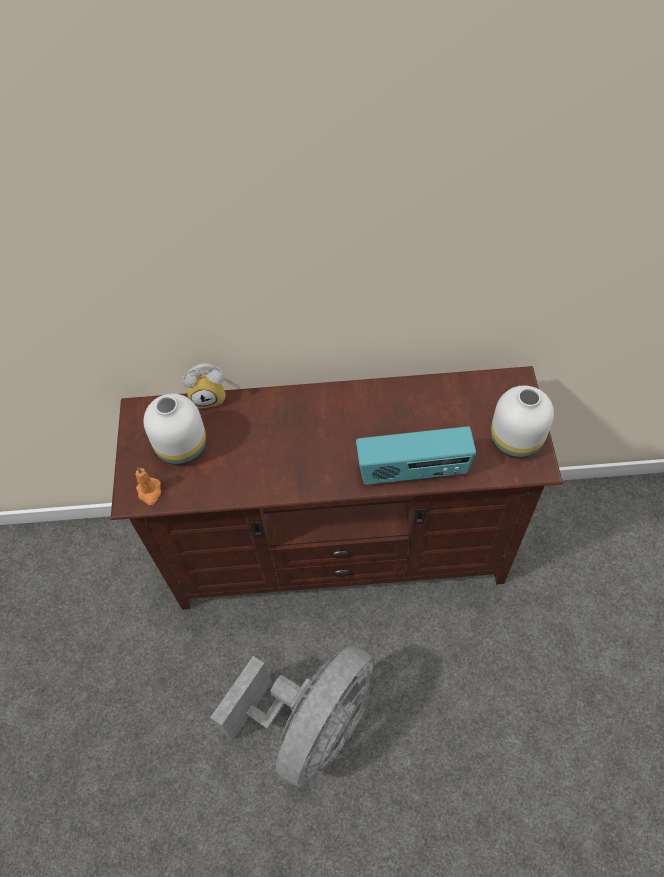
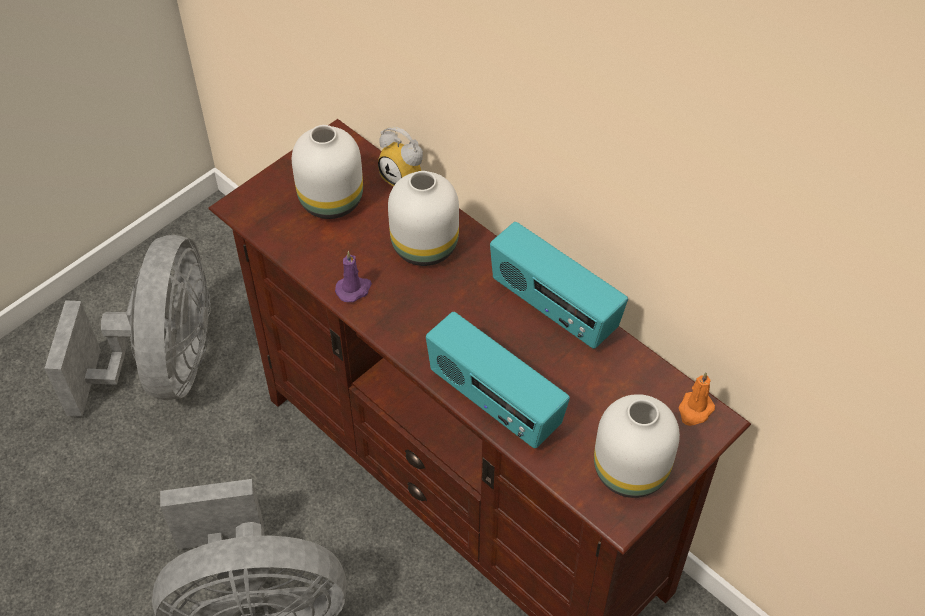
camera: 45 degrees right, 5 degrees down
orange candle [135,467,161,505] -> orange candle moved to [678,372,715,426]
none -> grey fan [44,235,211,417]
none -> purple candle [335,251,372,302]
none -> white vase [388,171,459,266]
none -> radio [490,222,628,349]

